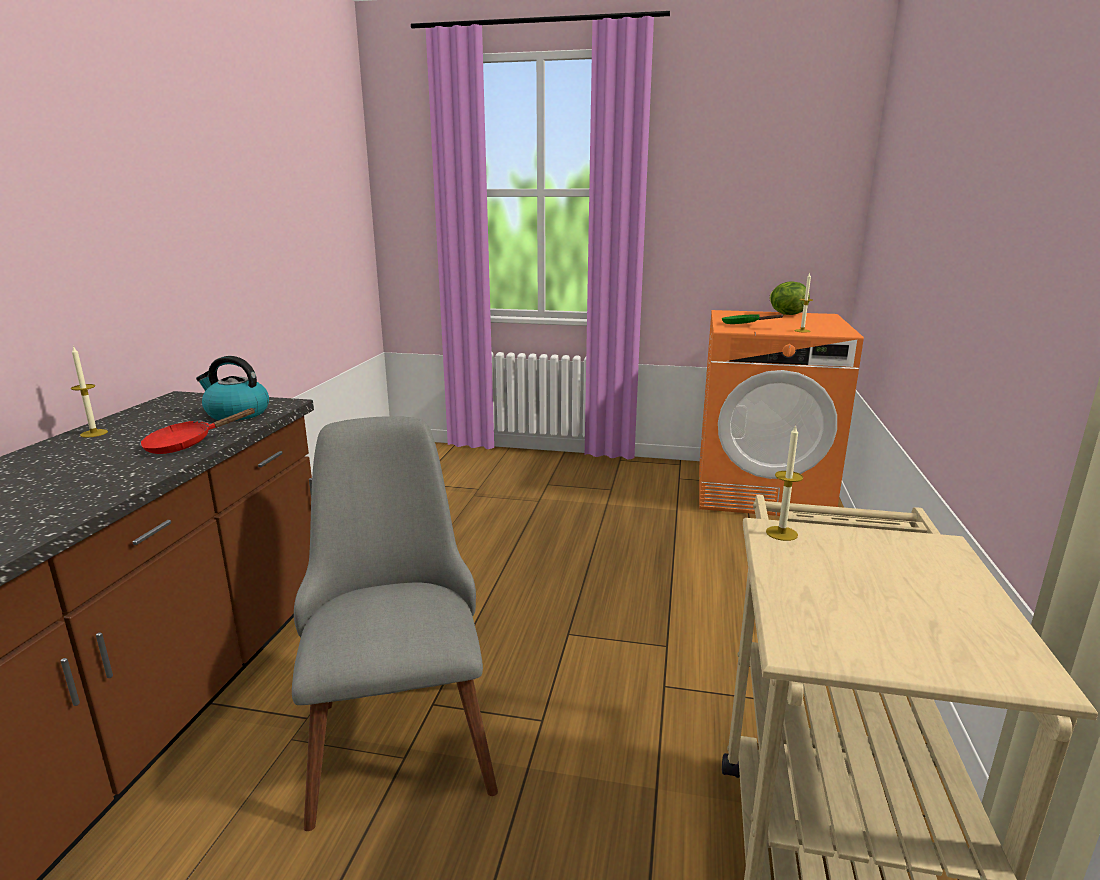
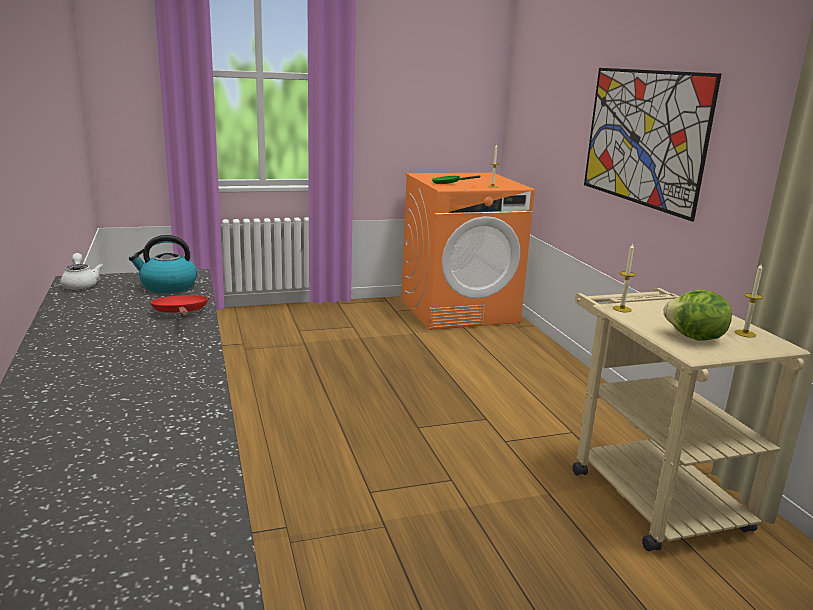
camera: 30 degrees left, 0 degrees up
candle [71,346,108,438] -> candle moved to [735,264,763,338]
red frying pan [140,408,256,454] -> red frying pan turned 135 degrees clockwise [150,295,209,317]
grey chair [292,416,498,831] -> none
lettuce [769,282,810,315] -> lettuce moved to [663,290,732,341]
none -> white teapot [61,253,104,290]
none -> picture [584,68,721,221]

